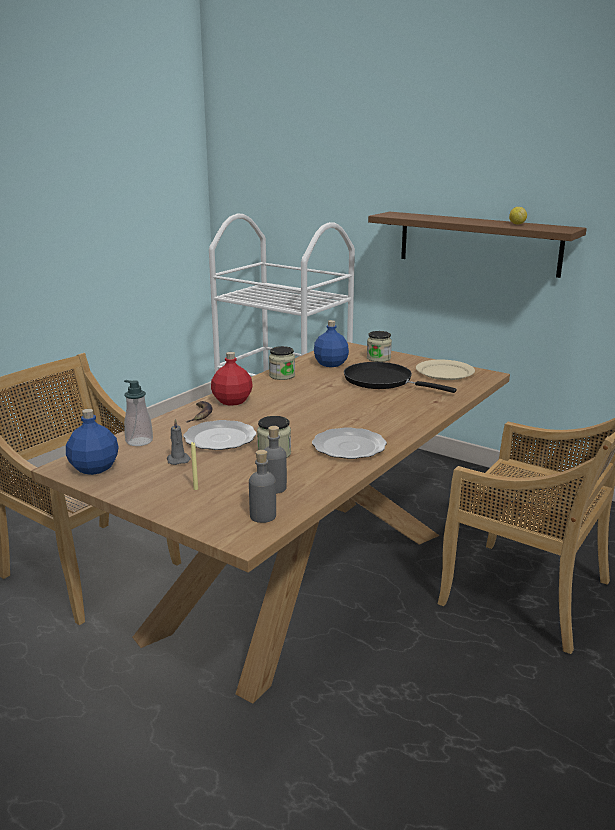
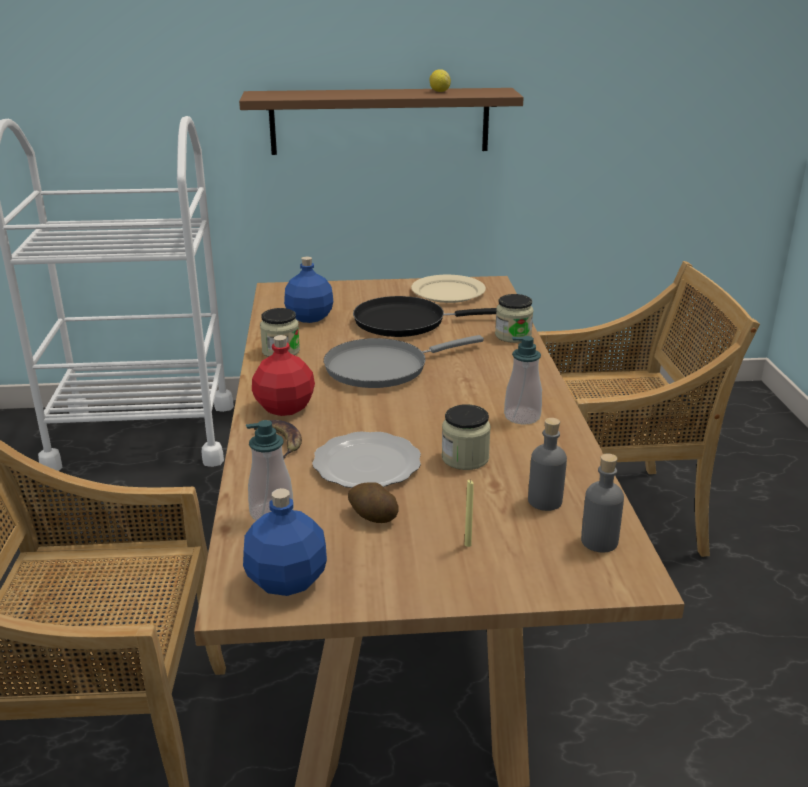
camera: 40 degrees left, 5 degrees up
grey candle [167,419,191,465] -> potato [348,482,399,523]
plate [312,427,387,459] -> soap dispenser [504,336,542,425]
jar [367,331,392,362] -> jar moved to [495,294,534,343]
none -> grey frying pan [324,335,484,388]

